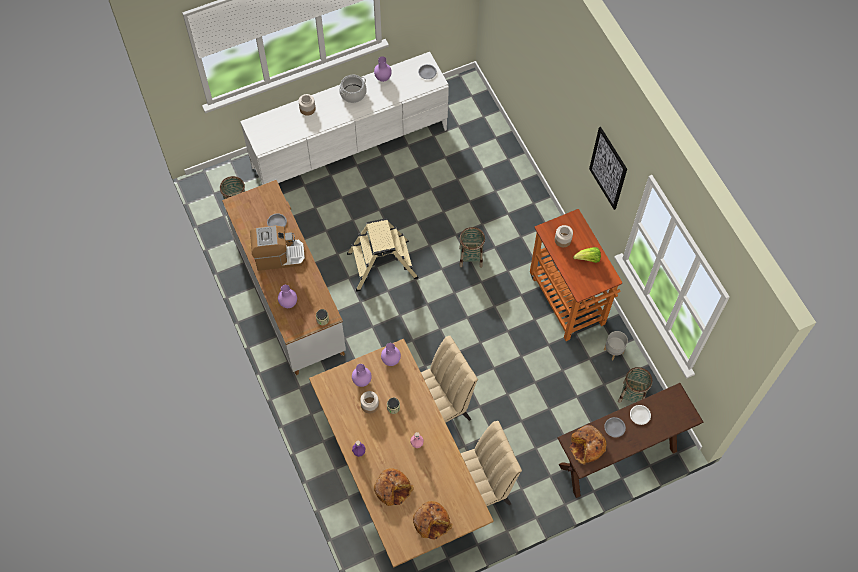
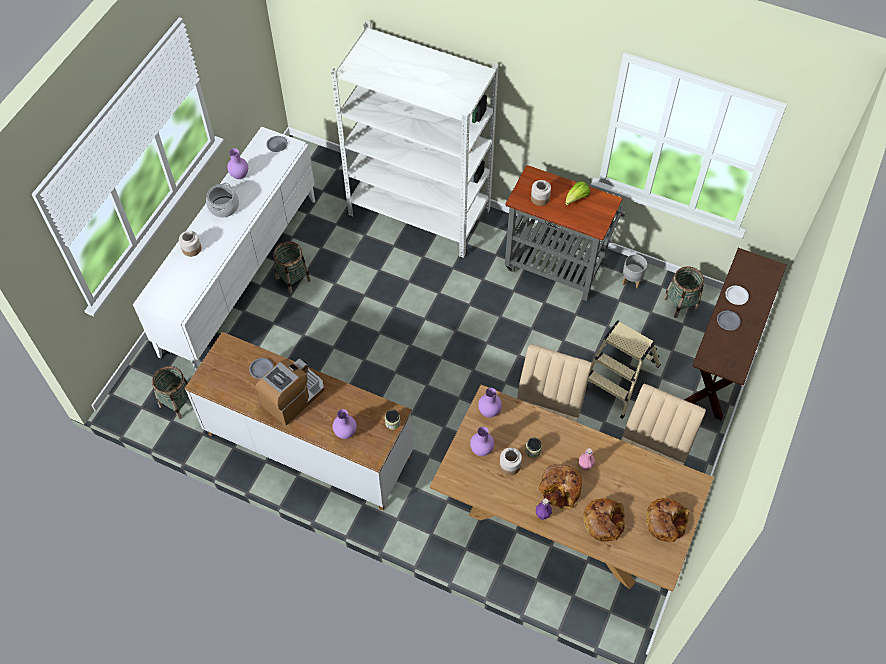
camera: 40 degrees left, 5 degrees down
beige step ladder [347,218,419,292] -> beige step ladder moved to [588,320,661,419]
basket [459,227,485,268] -> basket moved to [273,241,311,294]
orange cart [530,209,622,341] -> grey cart [505,165,626,301]
bread [570,425,607,464] -> bread moved to [539,464,582,510]
picture [589,127,627,210] -> none
none -> white bookcase [331,21,499,258]

